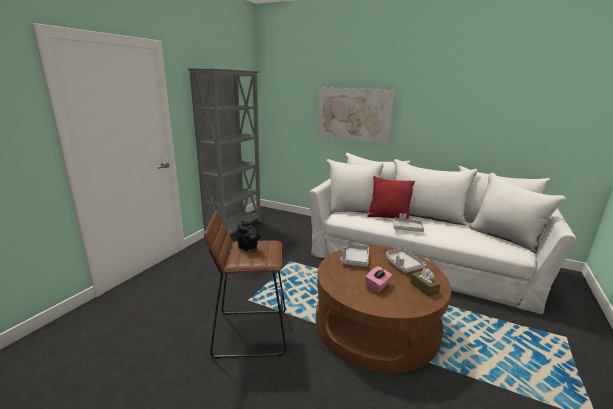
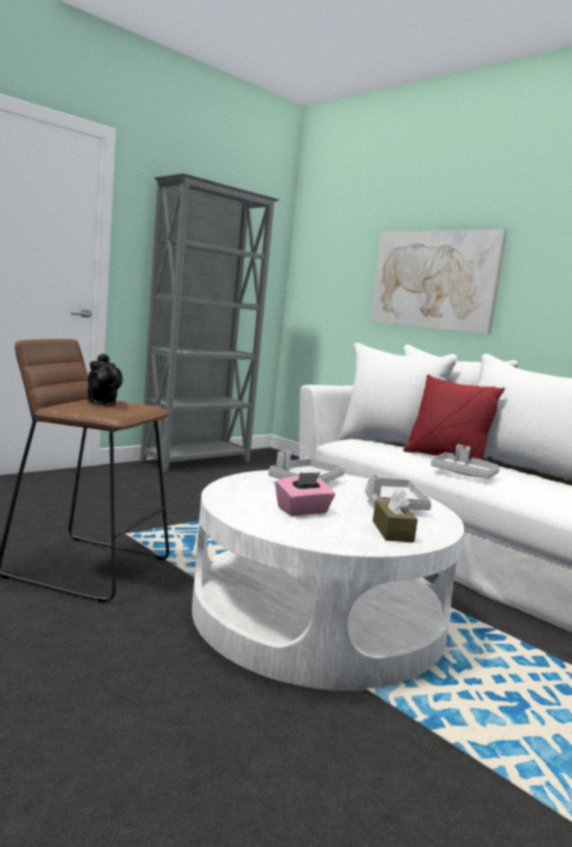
camera: 20 degrees right, 10 degrees down
brown coffee table [316,246,451,373] -> white coffee table [192,470,464,691]

